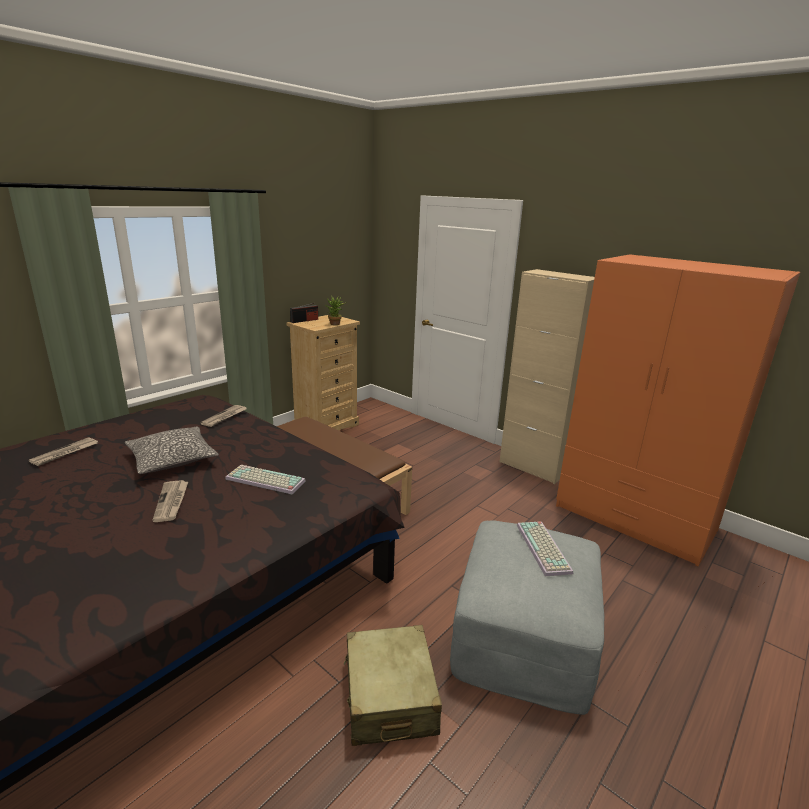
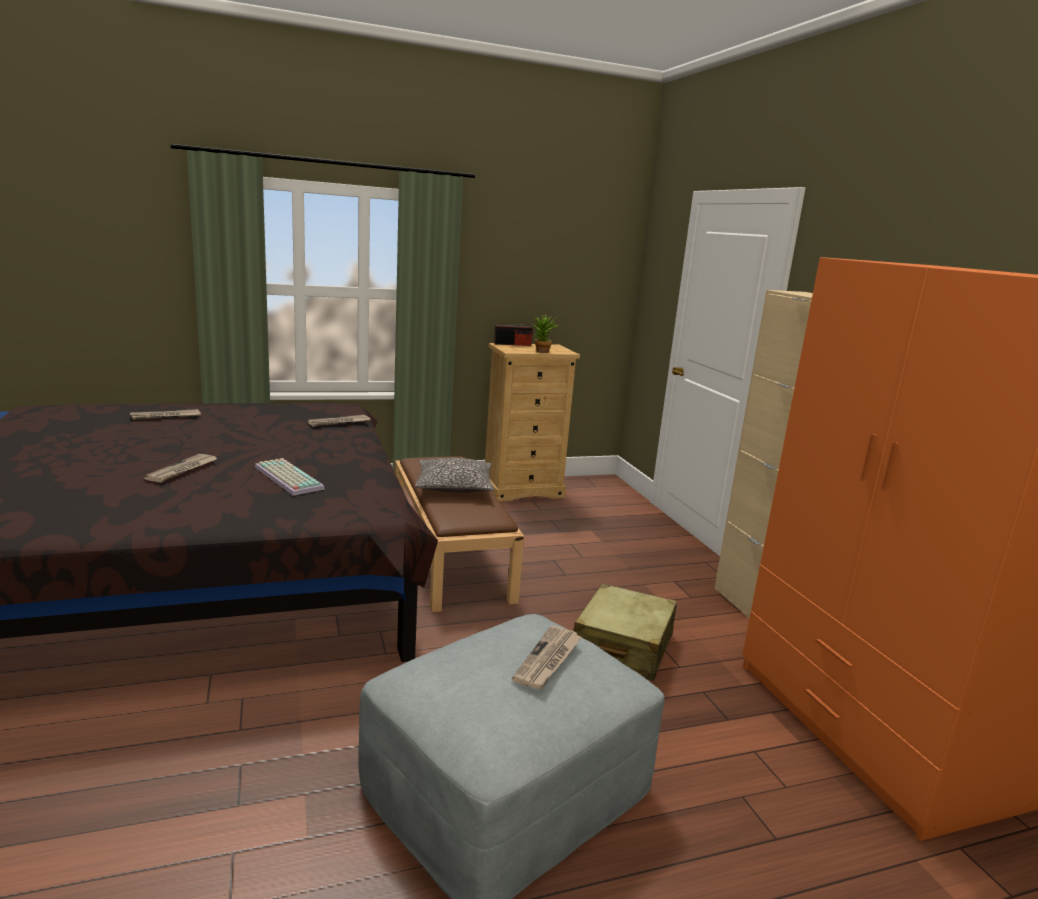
camera: 30 degrees right, 5 degrees down
pillow [125,426,219,474] -> pillow moved to [415,458,494,493]
beige suitcase [344,625,442,746] -> beige suitcase moved to [574,584,677,681]
keyboard [517,521,573,576] -> newspaper [512,626,582,689]

